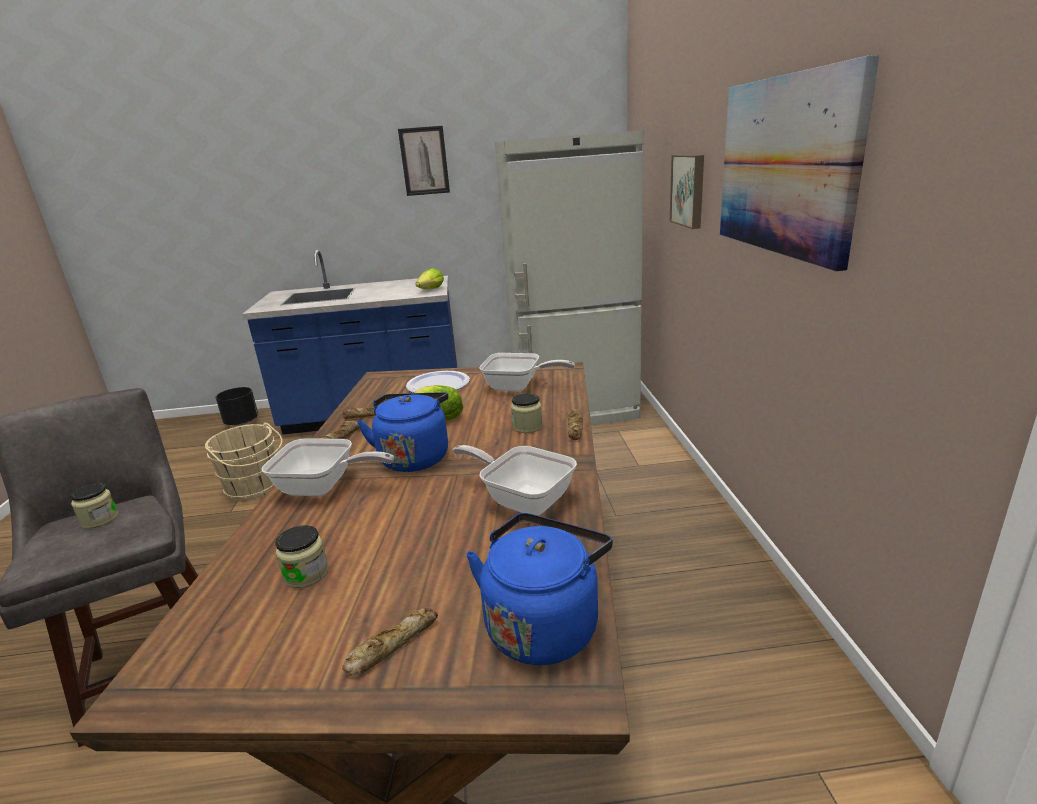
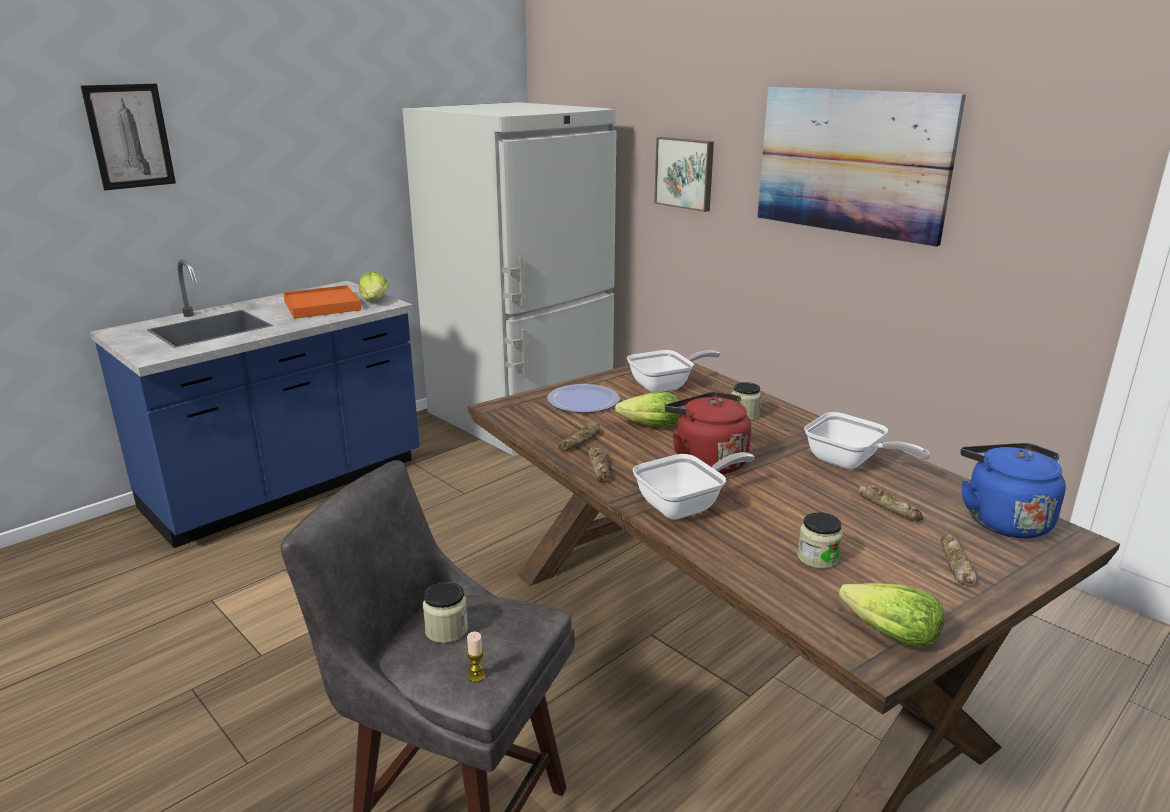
camera: 40 degrees left, 0 degrees up
beige bucket [205,423,282,501] -> none
black planter [216,387,258,426] -> none
blue kettle [357,392,448,472] -> red kettle [665,392,751,474]
picture [398,126,450,196] -> picture moved to [81,84,176,190]
frying pan [453,445,577,516] -> frying pan turned 135 degrees counterclockwise [804,412,931,469]
bread [568,409,583,440] -> bread moved to [858,485,924,521]
none -> orange tray [283,285,361,319]
none -> candle [466,632,485,683]
none -> lettuce [839,583,945,647]

